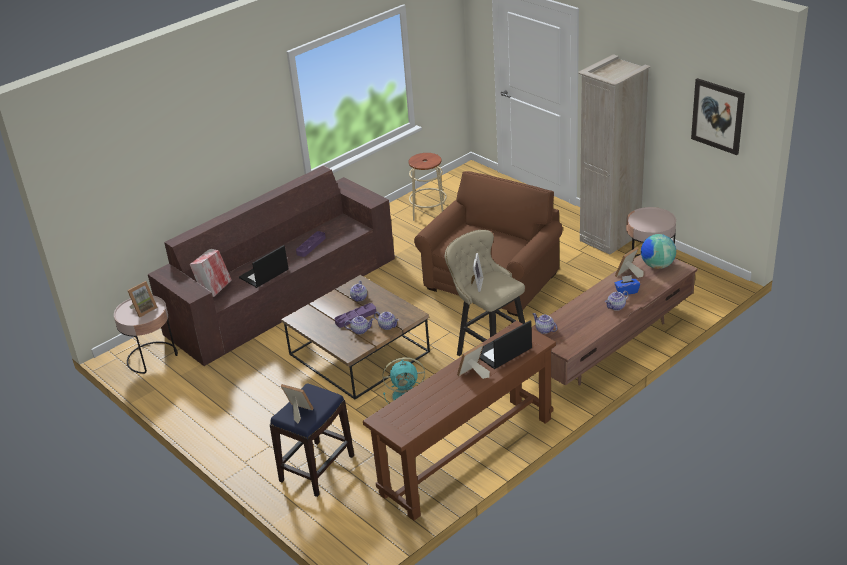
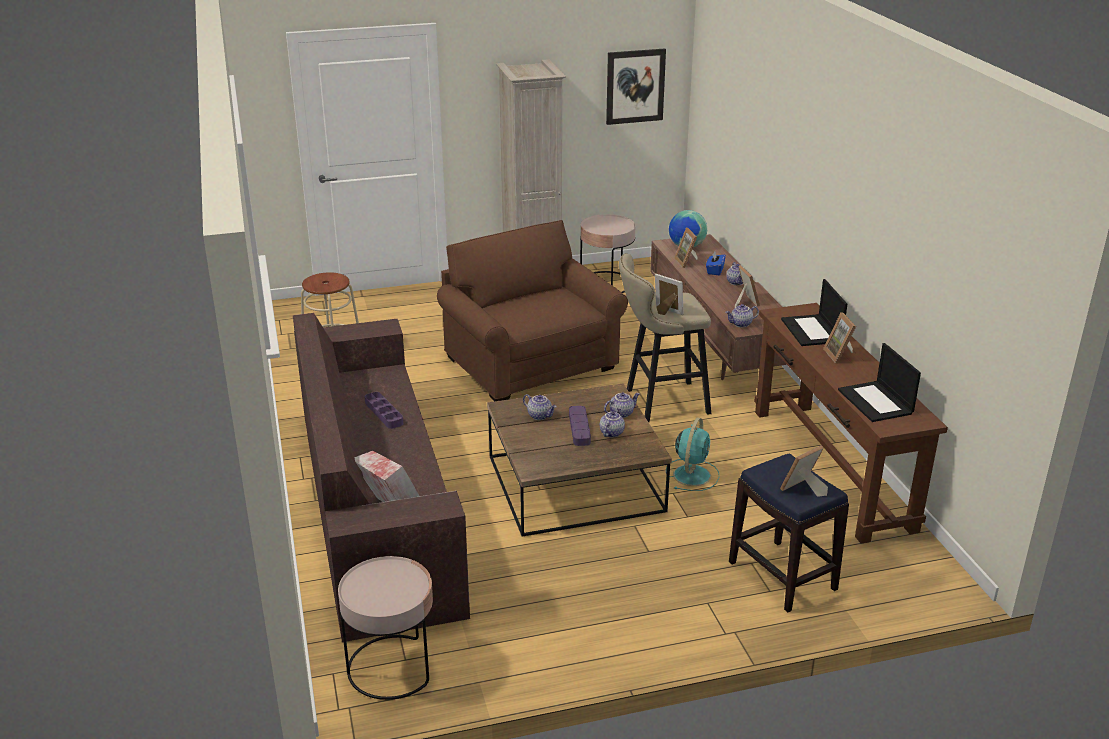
camera: 65 degrees left, 5 degrees down
picture frame [127,281,158,317] -> picture frame moved to [735,265,760,308]
laptop [239,245,289,288] -> laptop moved to [838,343,921,422]

